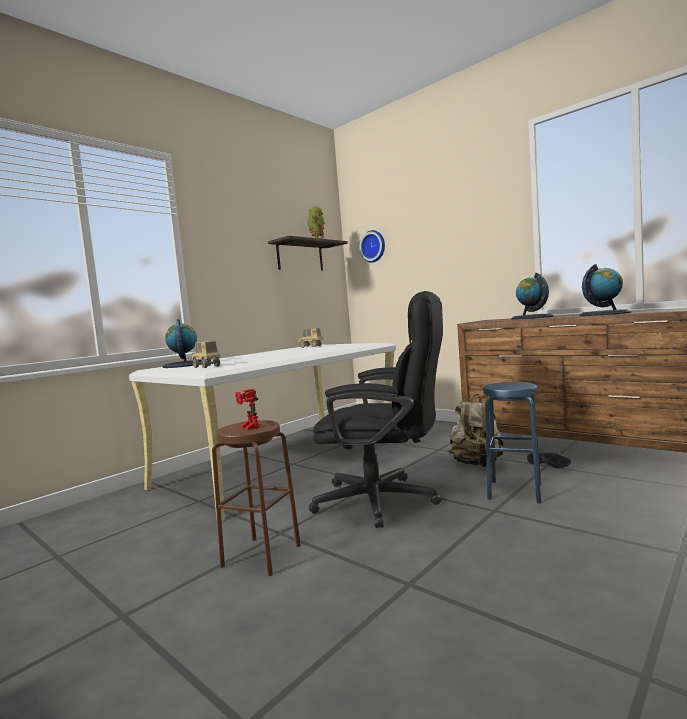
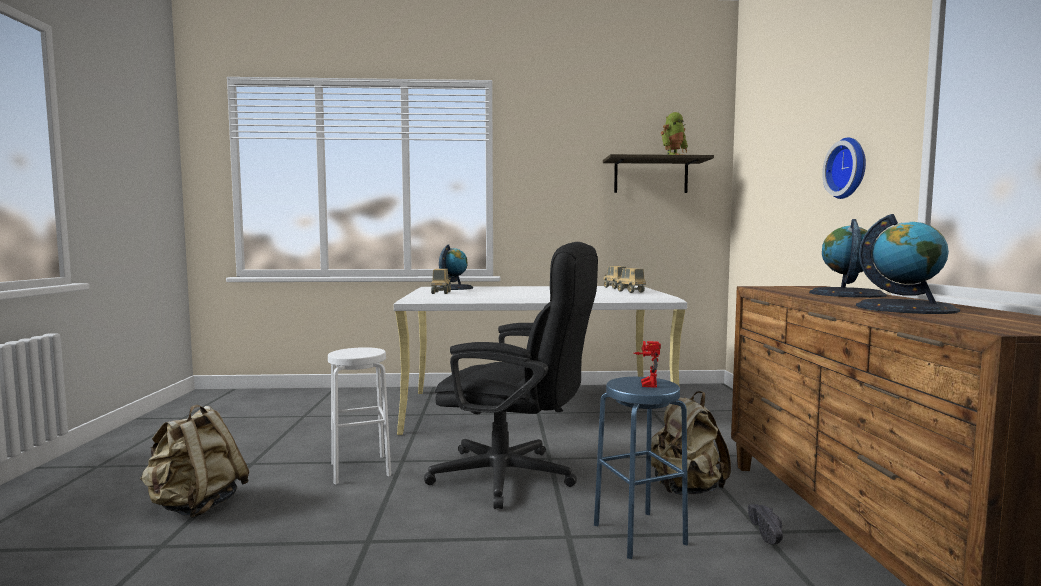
camera: 45 degrees right, 0 degrees up
brown stool [212,420,301,576] -> white stool [328,347,391,484]
toy robot [235,389,260,430] -> toy robot moved to [634,341,661,388]
black office chair [309,291,443,528] -> black office chair turned 45 degrees counterclockwise [424,242,598,509]
wall clock [359,230,385,263] -> wall clock moved to [822,137,866,199]
none -> beige backpack [140,405,249,518]
none -> toy truck [616,268,646,293]

